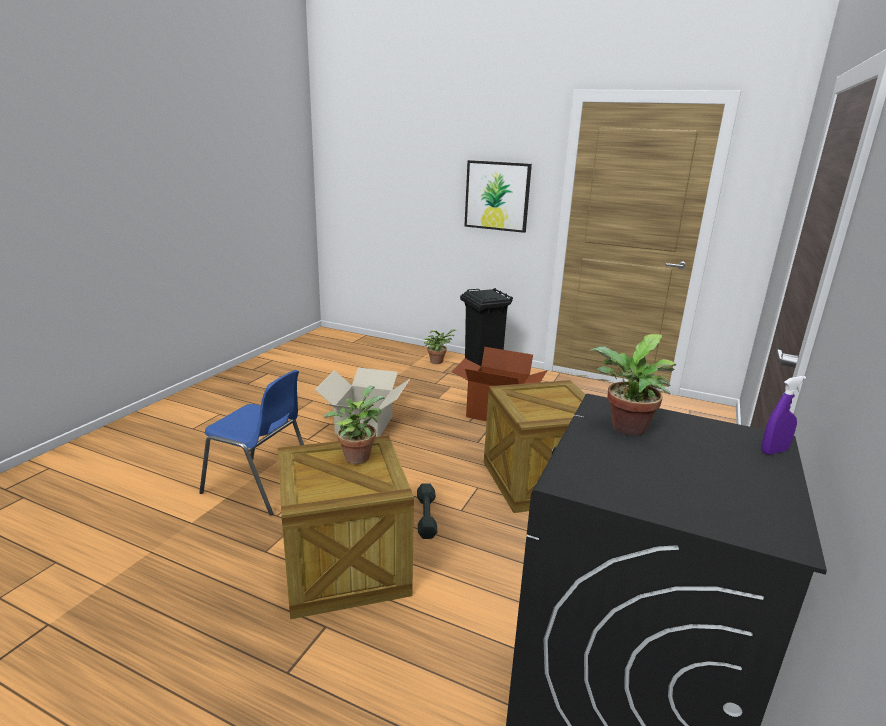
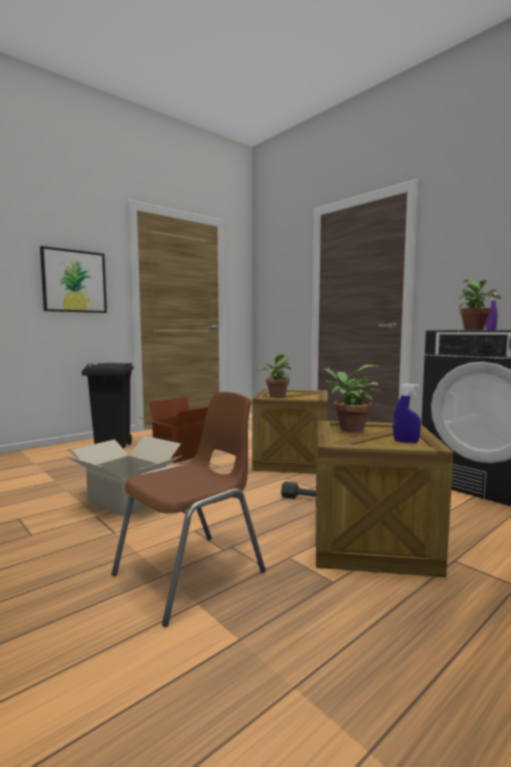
camera: 65 degrees left, 15 degrees down
blue chair [199,370,304,516] -> brown chair [112,392,266,627]
potted plant [424,329,457,364] -> potted plant moved to [257,354,291,398]
none -> blue spray bottle [393,384,421,443]

